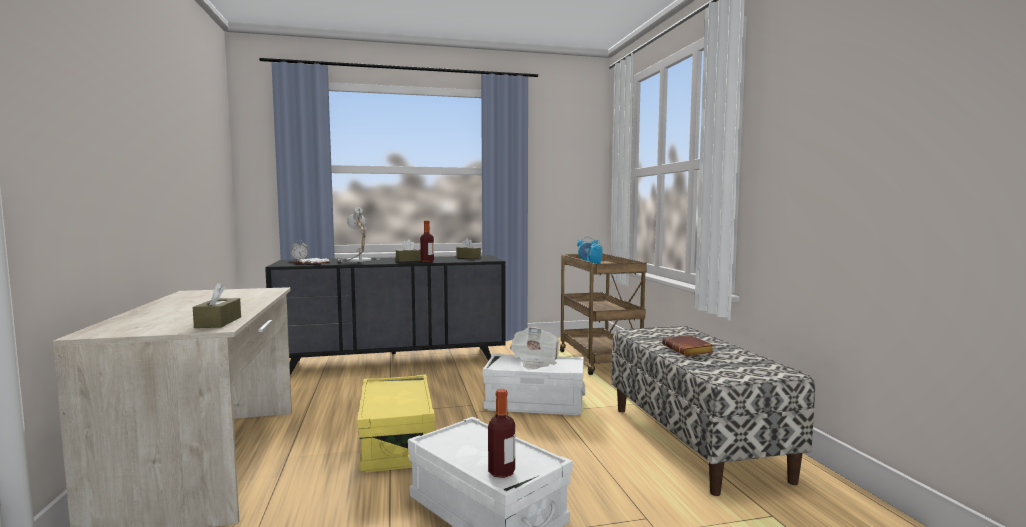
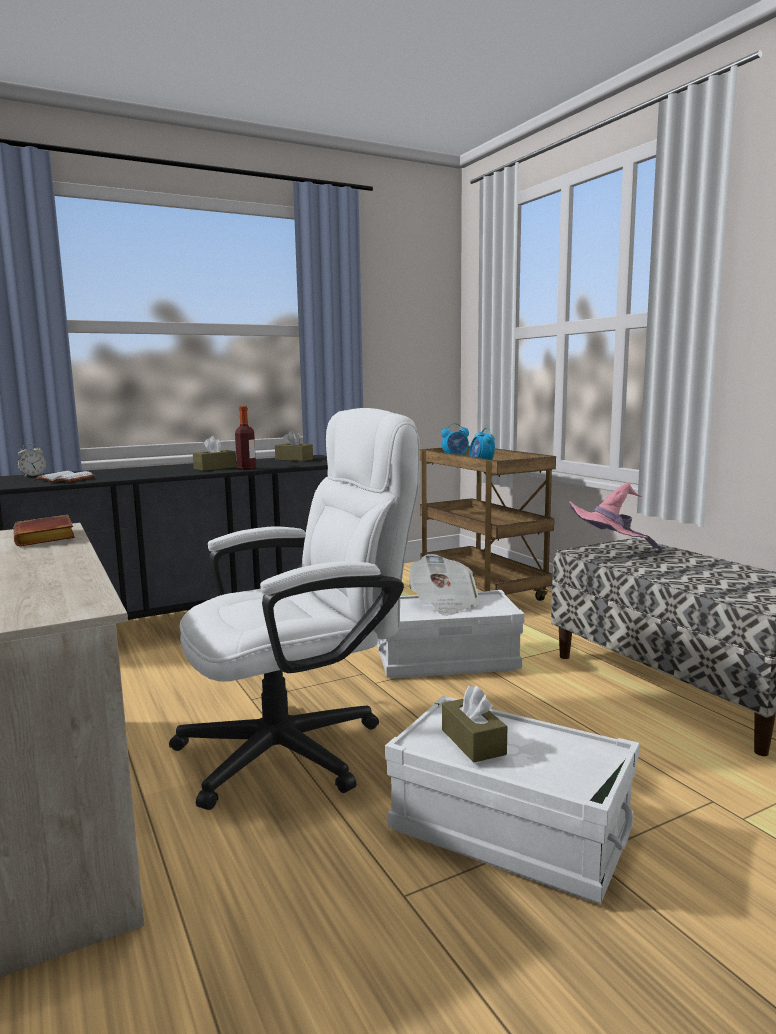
camera: 15 degrees left, 5 degrees up
brown tissue box [193,282,241,328] -> brown tissue box moved to [442,685,507,763]
table lamp [338,207,380,262] -> none
yellow storage box [357,375,435,472] -> white office chair [169,408,420,810]
bottle [488,389,515,478] -> none
brown book [662,335,714,356] -> brown book moved to [13,515,75,546]
none -> pink hat [569,482,663,553]

